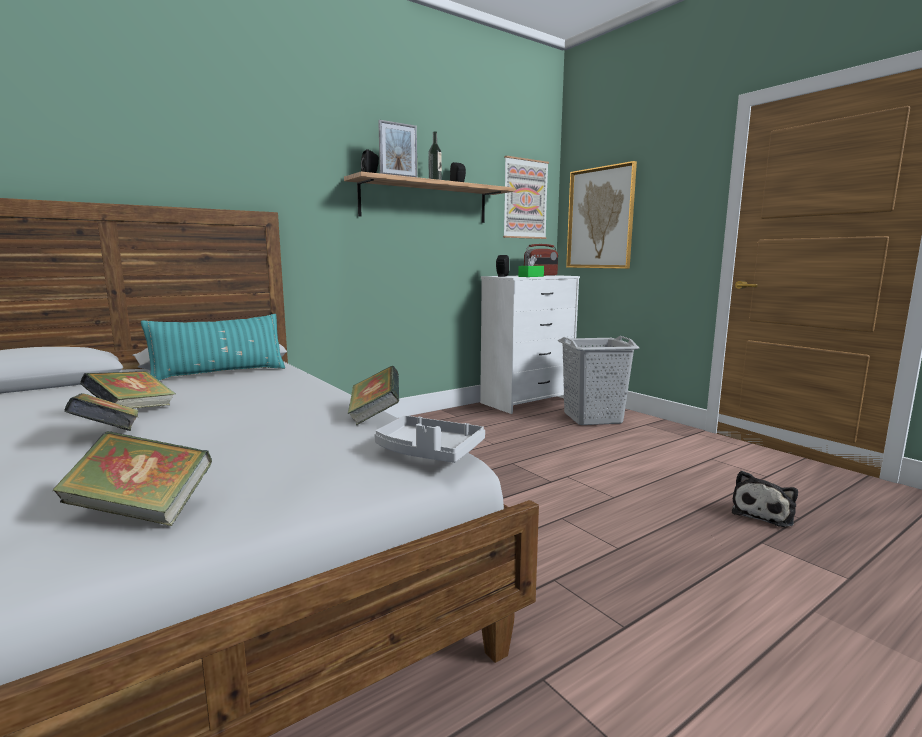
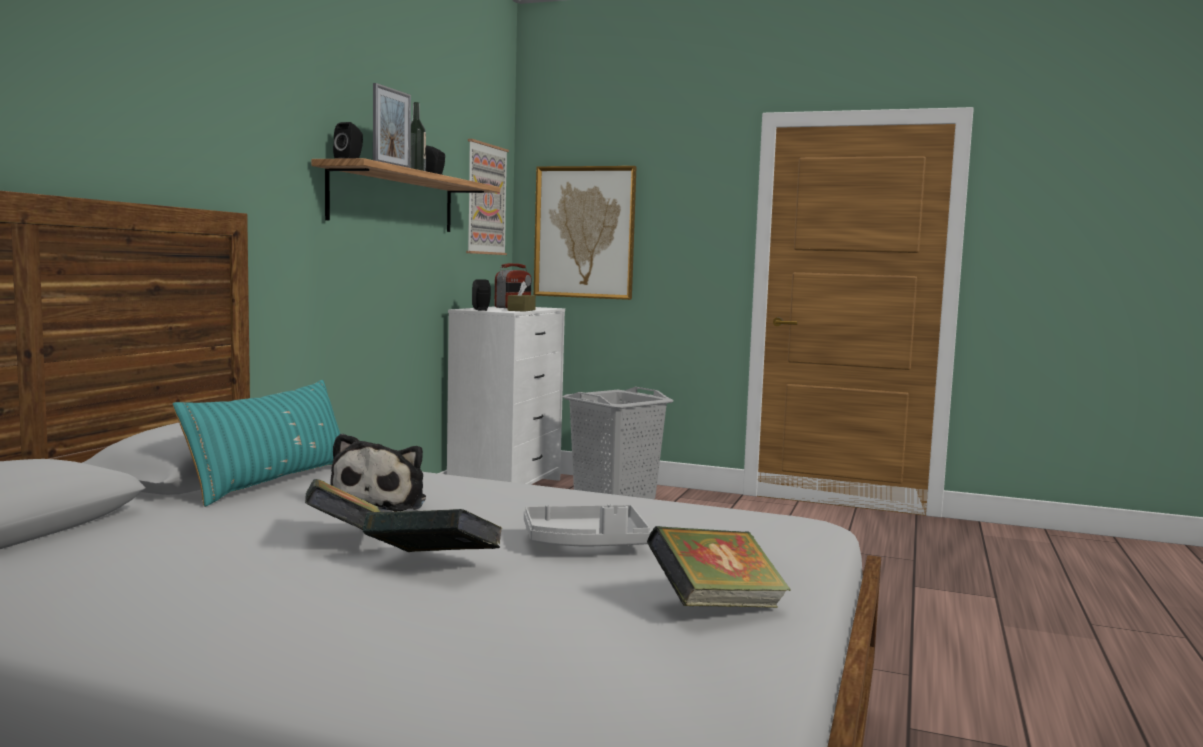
camera: 35 degrees left, 5 degrees down
book [348,366,399,425] -> none
grey tray [374,416,485,463] -> grey tray moved to [524,504,651,547]
green tissue box [518,255,544,277] -> brown tissue box [507,281,536,312]
plush toy [732,471,798,527] -> plush toy moved to [330,434,426,512]

